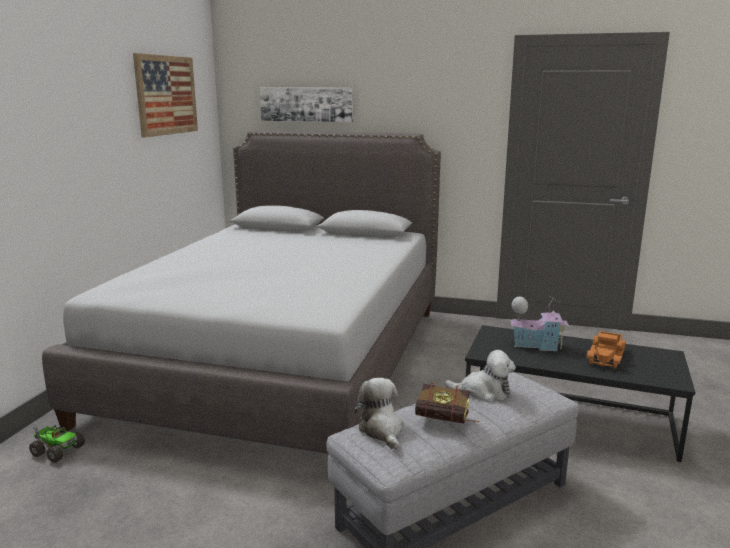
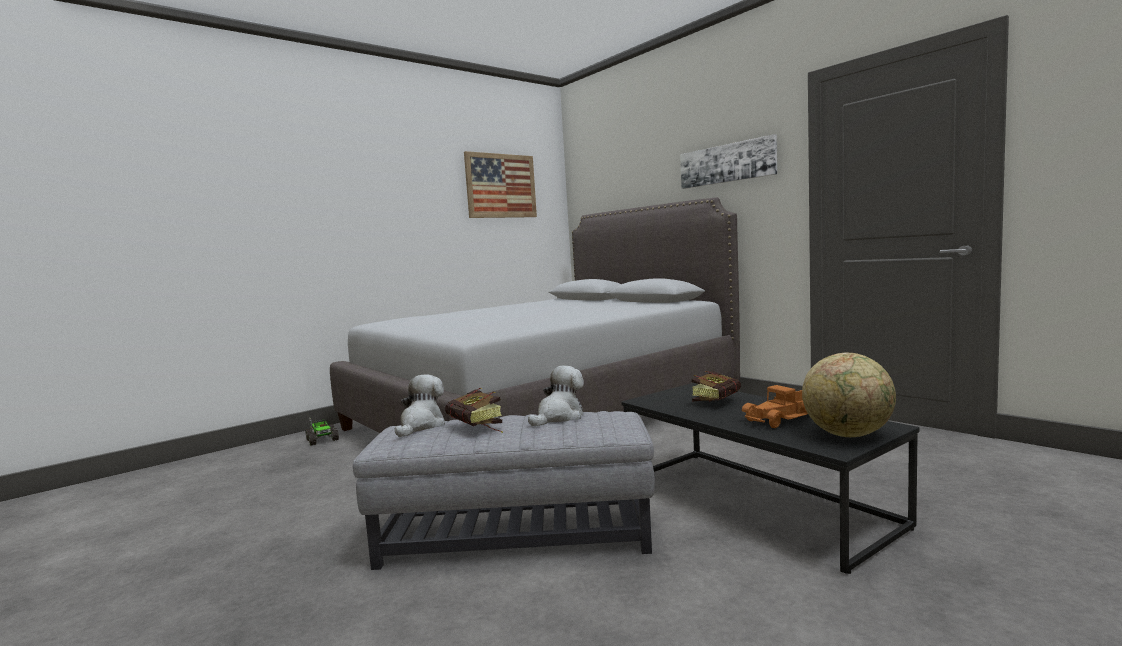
camera: 35 degrees right, 10 degrees down
picture [260,88,353,122] -> picture moved to [680,134,777,189]
plush toy [445,350,516,402] -> plush toy turned 90 degrees counterclockwise [528,366,584,426]
toy house [511,295,569,351] -> book [692,371,741,402]
none -> globe [802,353,896,437]

